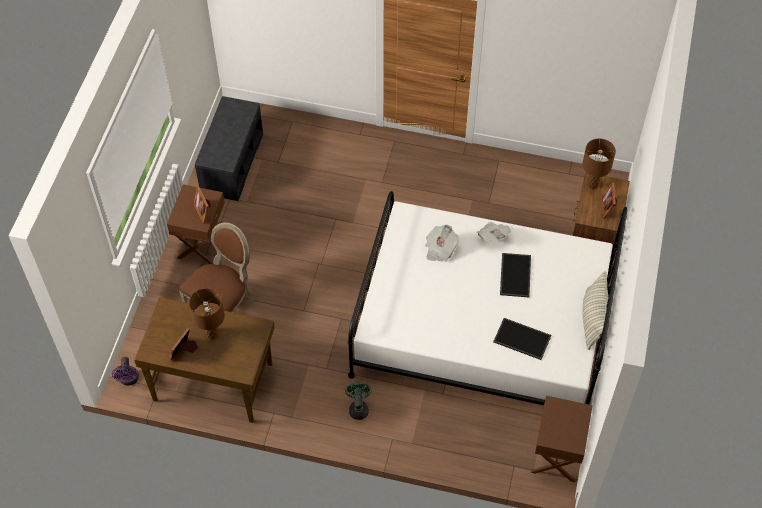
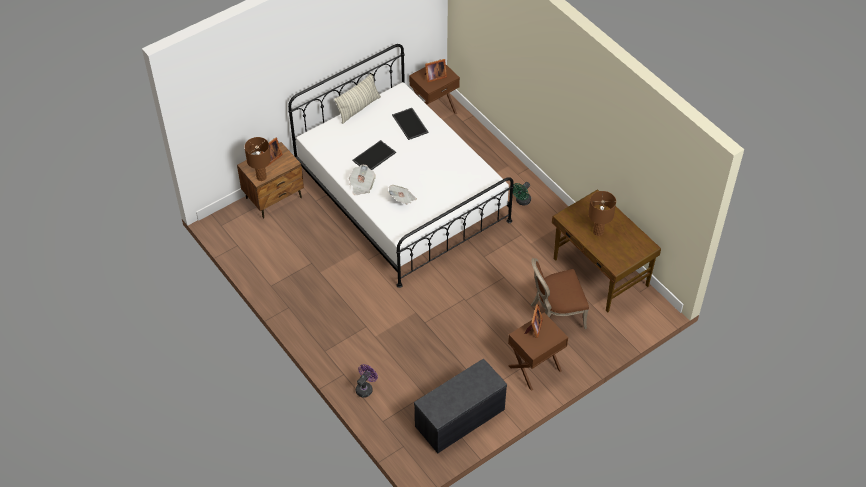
camera: 140 degrees left, 5 degrees down
purple fan [112,357,139,385] -> purple fan moved to [356,364,378,398]
picture frame [169,327,198,361] -> picture frame moved to [425,59,447,82]

